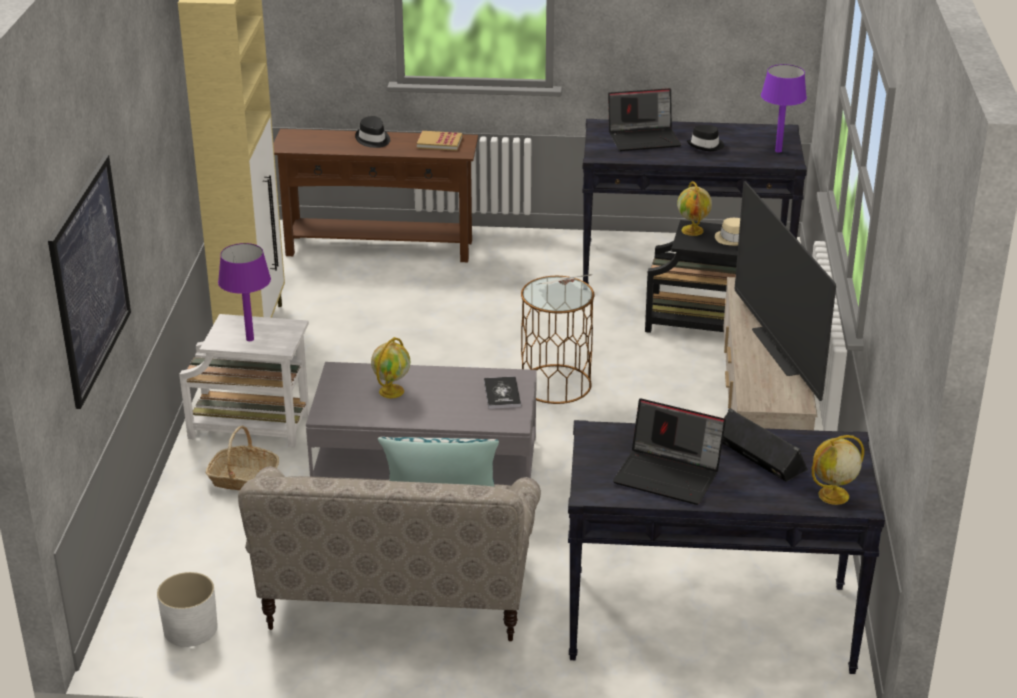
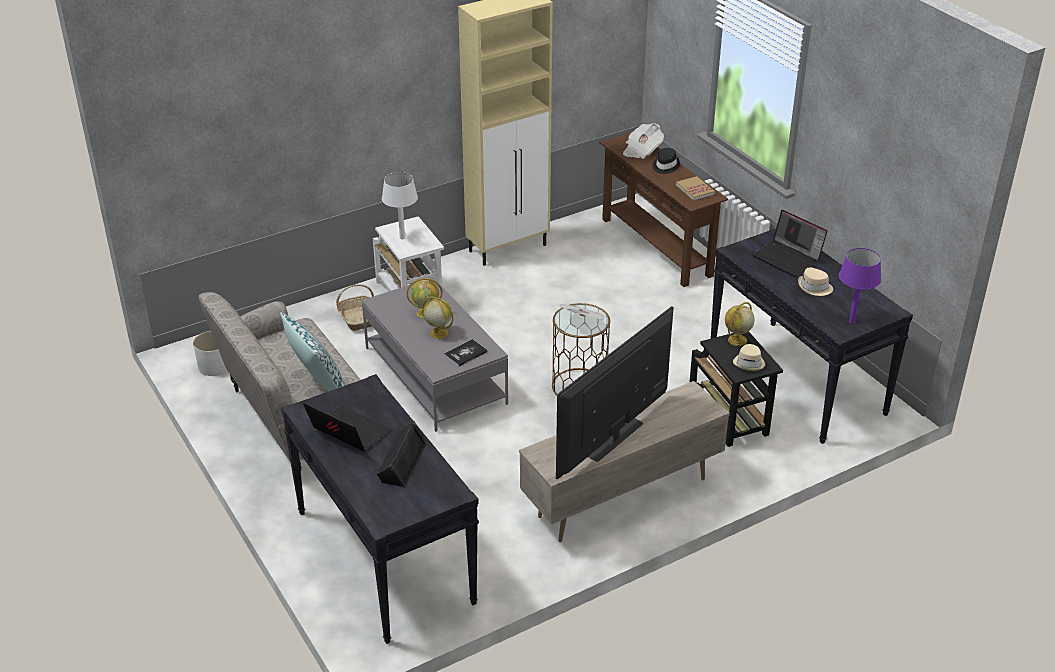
camera: 55 degrees right, 5 degrees up
picture [48,155,131,409] -> none
purple table lamp [218,243,271,341] -> white table lamp [382,172,418,240]
laptop [613,399,726,505] -> laptop turned 135 degrees clockwise [303,402,390,452]
black hat [687,125,724,151] -> beige hat [798,267,833,296]
globe [812,435,864,505] -> globe moved to [423,296,453,339]
none -> newspaper [623,123,664,159]

